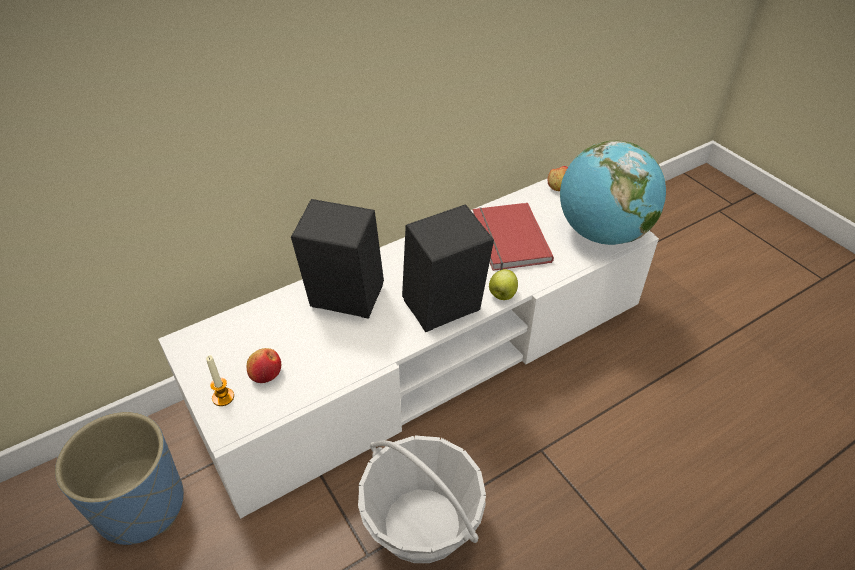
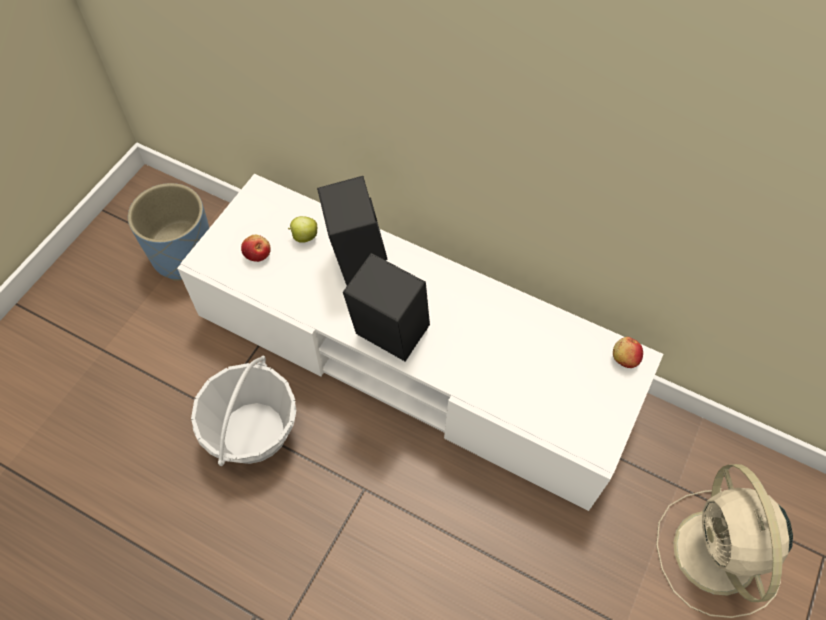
camera: 60 degrees right, 15 degrees up
candle [206,355,234,406] -> none
red book [473,203,554,271] -> none
apple [489,269,518,300] -> apple moved to [288,216,317,243]
globe [560,140,666,245] -> none
none -> beige fan [656,464,793,618]

